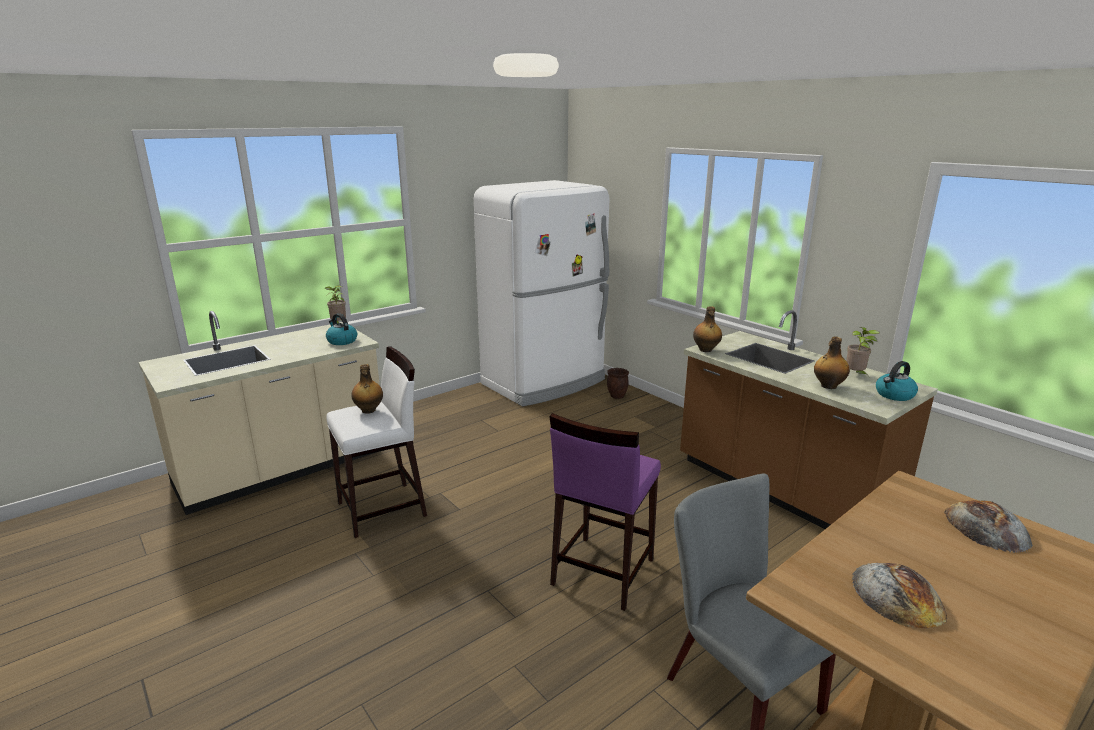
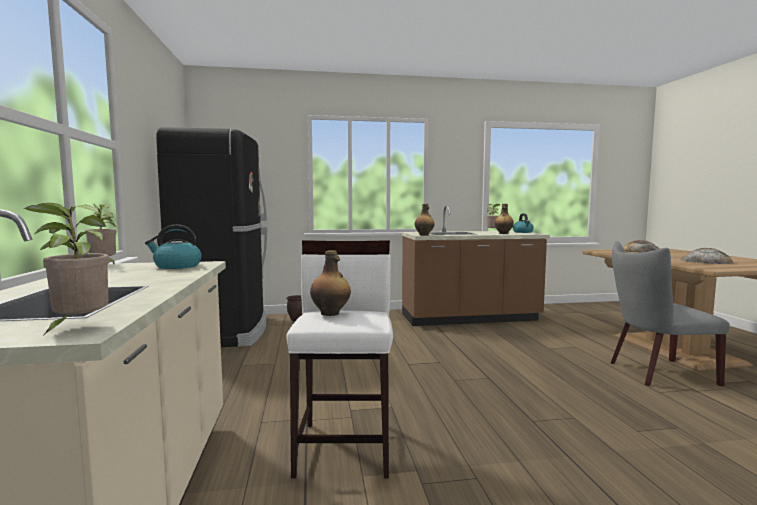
camera: 60 degrees left, 15 degrees down
white fridge [474,180,610,406] -> black fridge [156,127,267,347]
purple stool [549,413,661,611] -> none
none -> potted plant [24,203,109,336]

